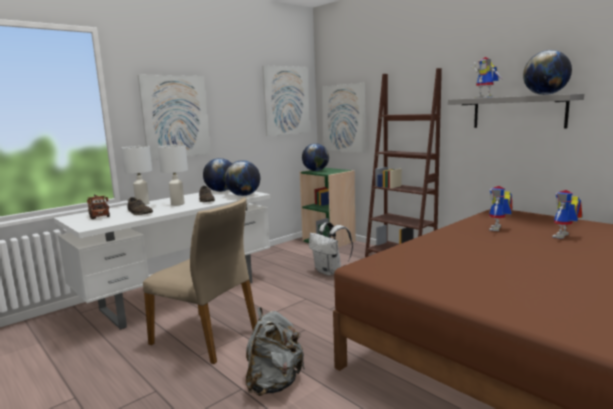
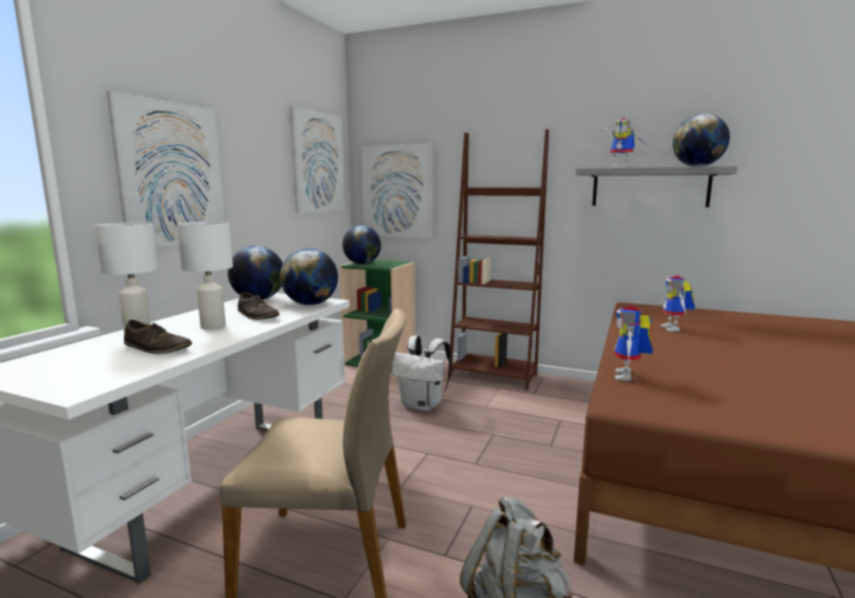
camera: 25 degrees left, 0 degrees up
toy truck [87,194,110,219] -> none
toy robot [552,190,583,239] -> toy robot moved to [614,306,653,381]

